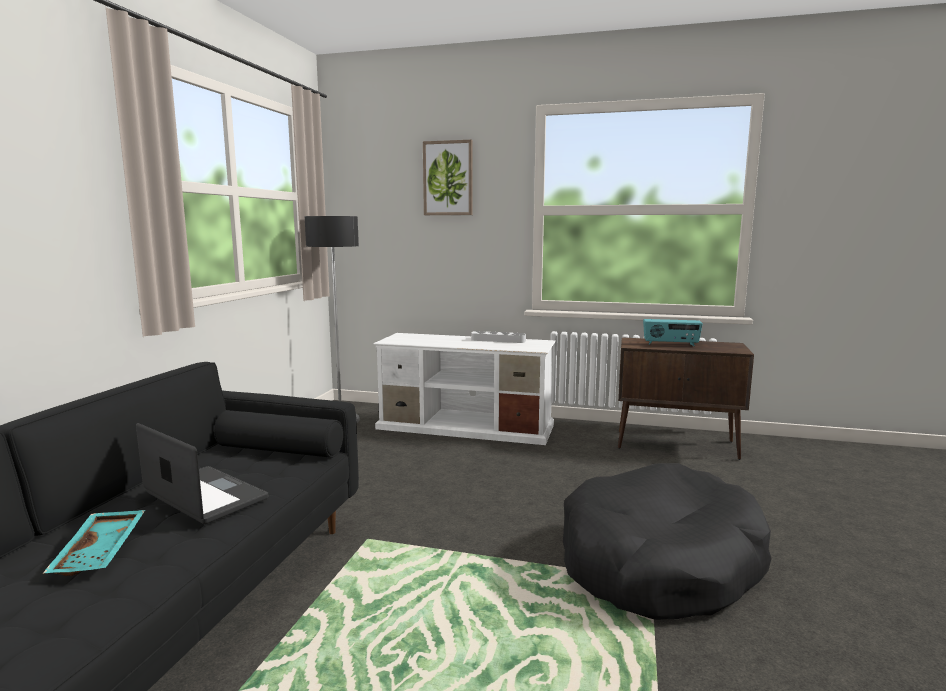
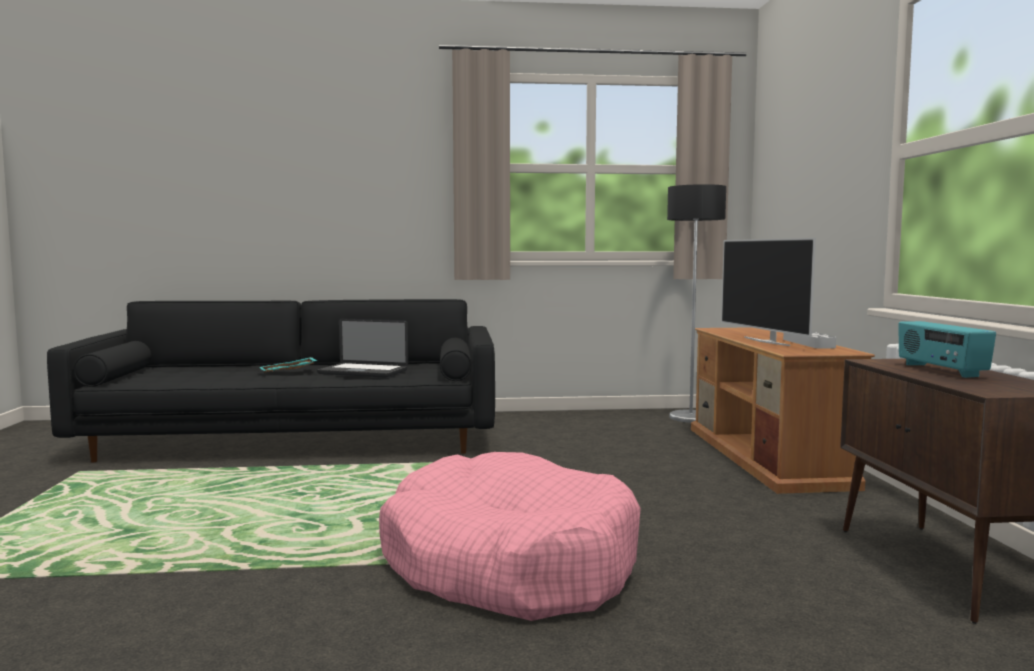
camera: 70 degrees right, 5 degrees down
laptop [136,423,268,524] -> laptop turned 90 degrees clockwise [317,318,408,378]
white tv stand [374,333,556,445] -> brown tv stand [691,327,875,494]
picture [423,140,473,215] -> none
black dog bed [563,463,771,620] -> pink dog bed [379,452,641,621]
none -> television [721,238,816,346]

